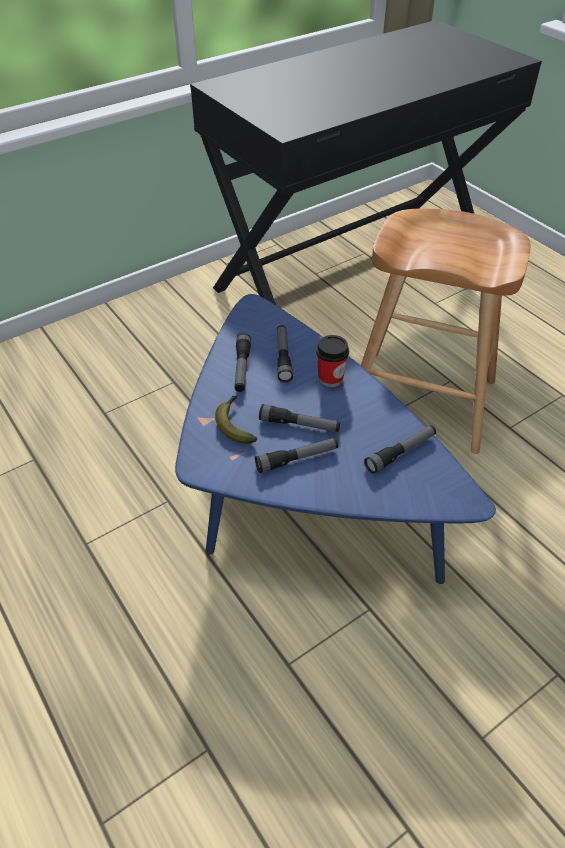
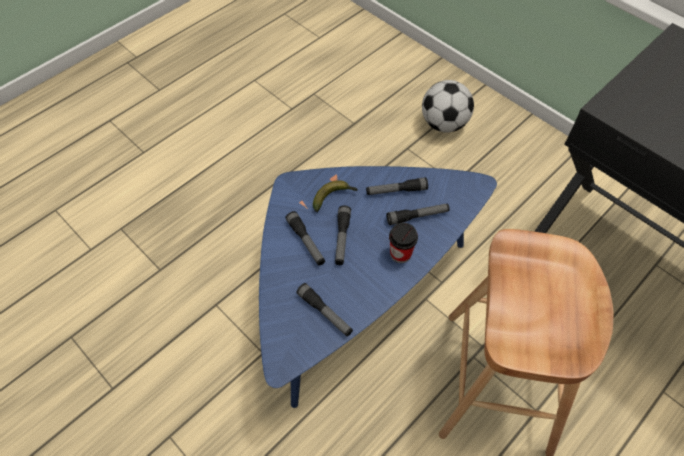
camera: 80 degrees right, 10 degrees up
none -> football [422,80,474,133]

